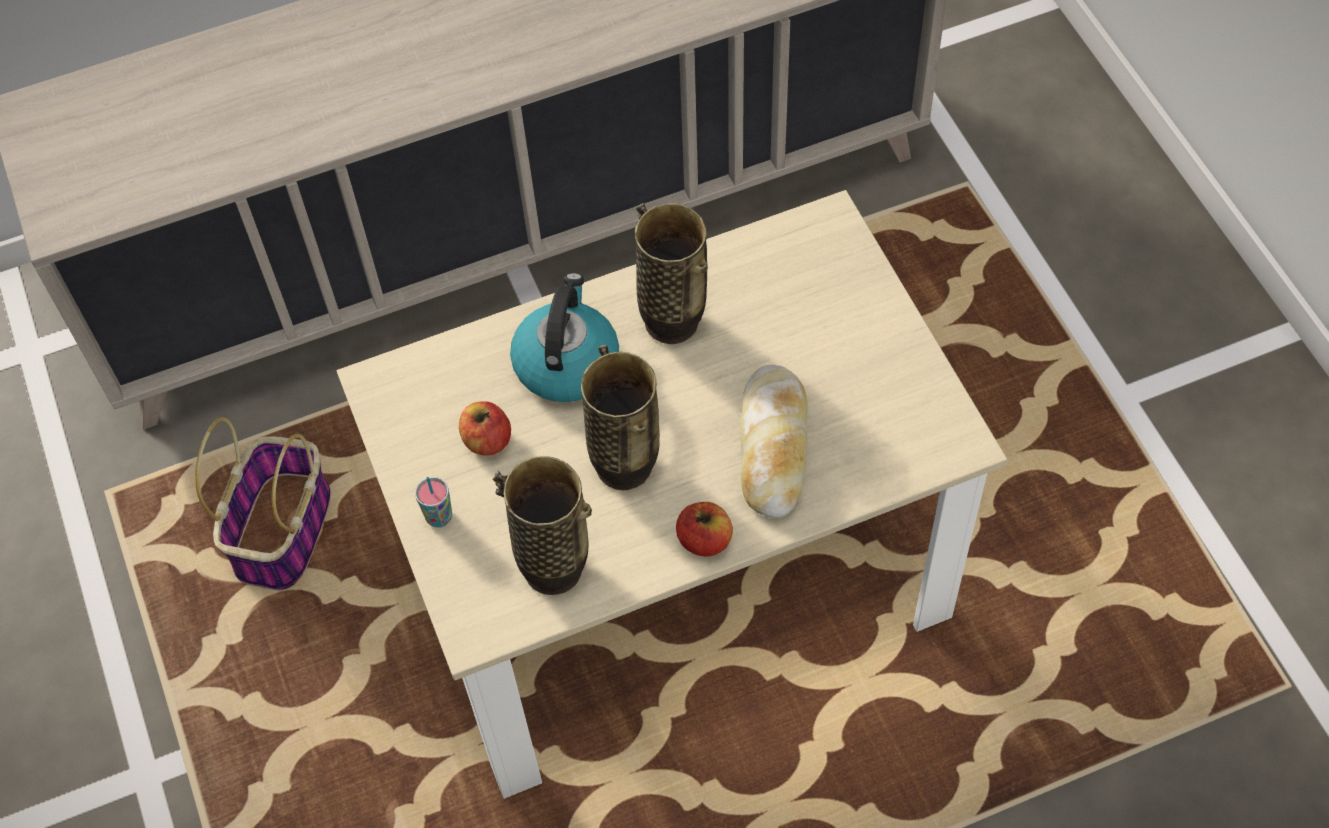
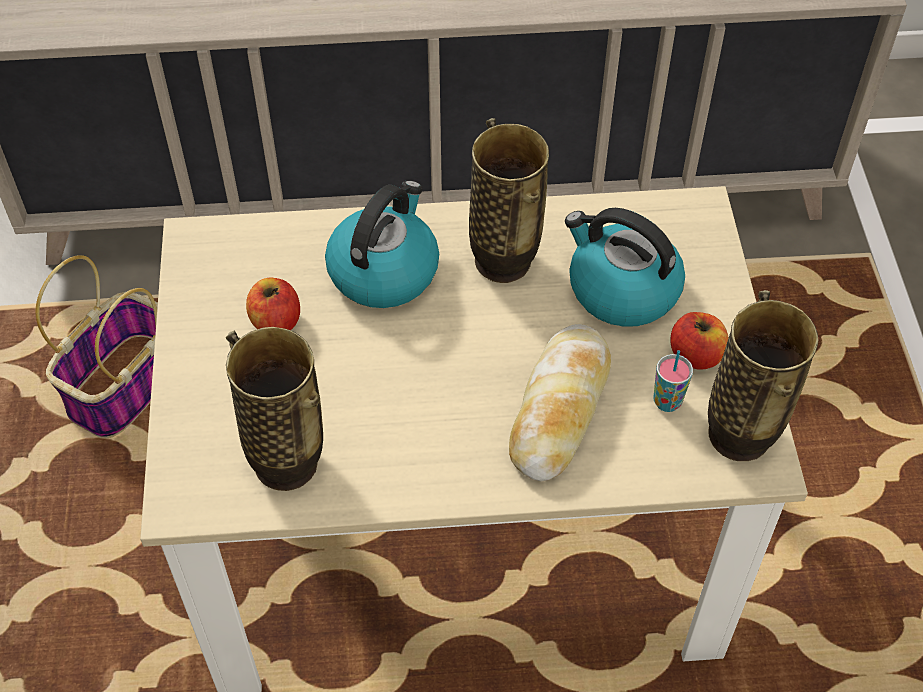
camera: 15 degrees right, 5 degrees down
cup [415,477,452,528] -> cup moved to [654,350,693,412]
vase [581,345,660,490] -> vase moved to [708,290,819,461]
apple [676,502,733,556] -> apple moved to [670,312,728,370]
none -> kettle [565,208,685,327]

